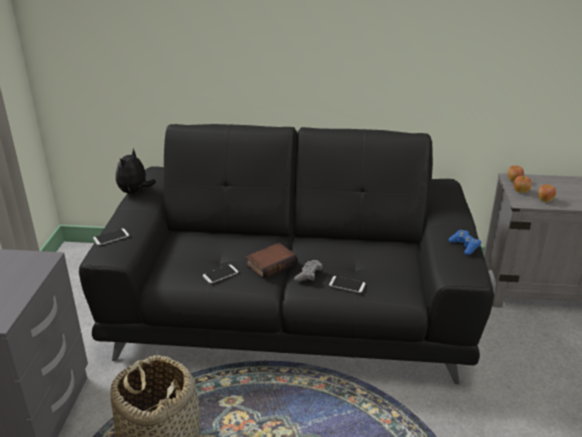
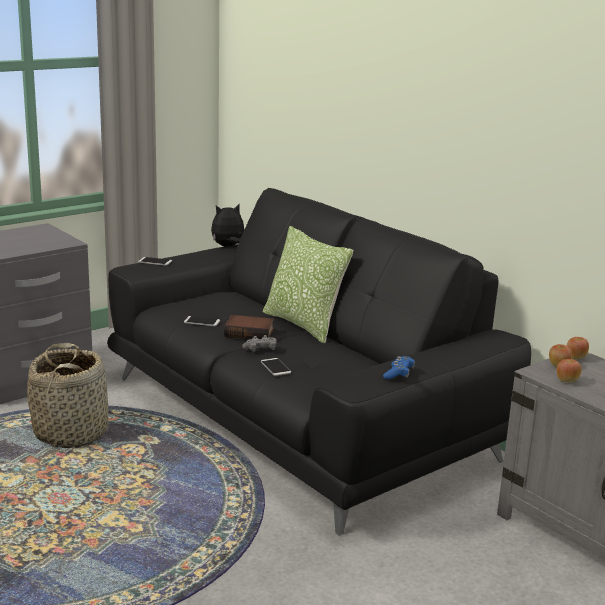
camera: 45 degrees right, 10 degrees down
none -> pillow [263,226,353,343]

